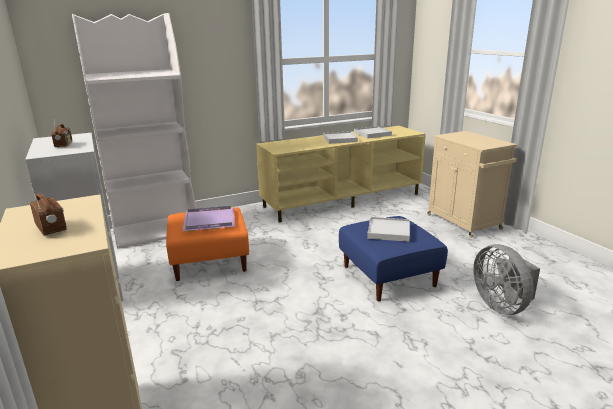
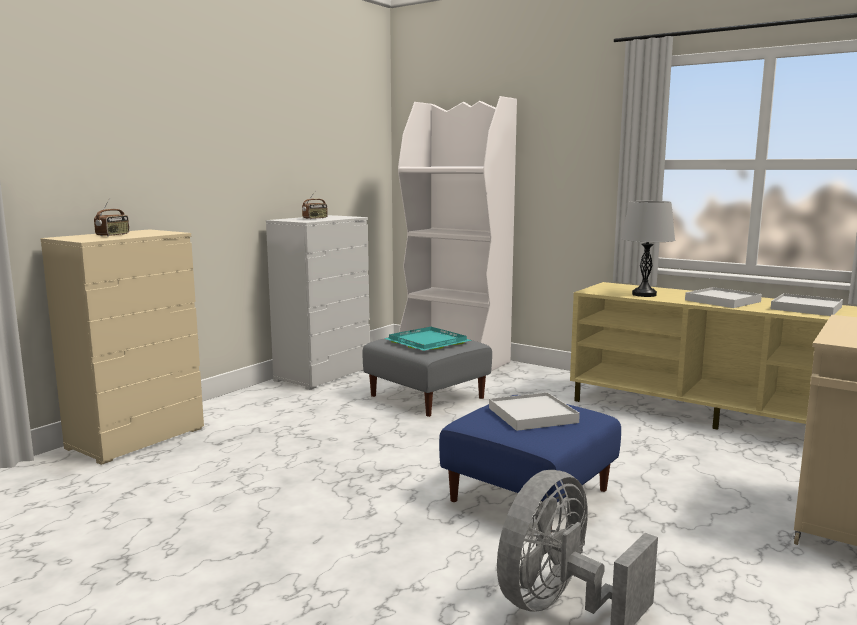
camera: 60 degrees right, 10 degrees down
orange ottoman [166,207,249,281] -> grey ottoman [363,332,492,417]
purple tray [182,206,235,232] -> turquoise tray [384,327,472,351]
none -> grey table lamp [621,201,675,297]

